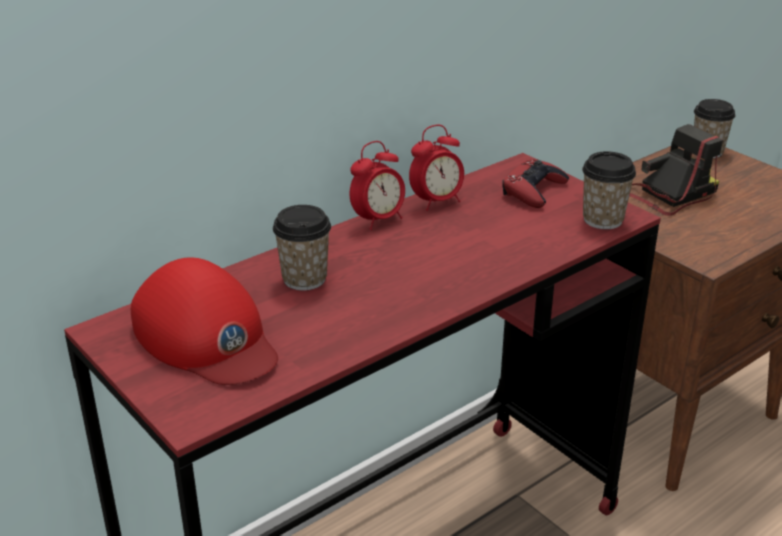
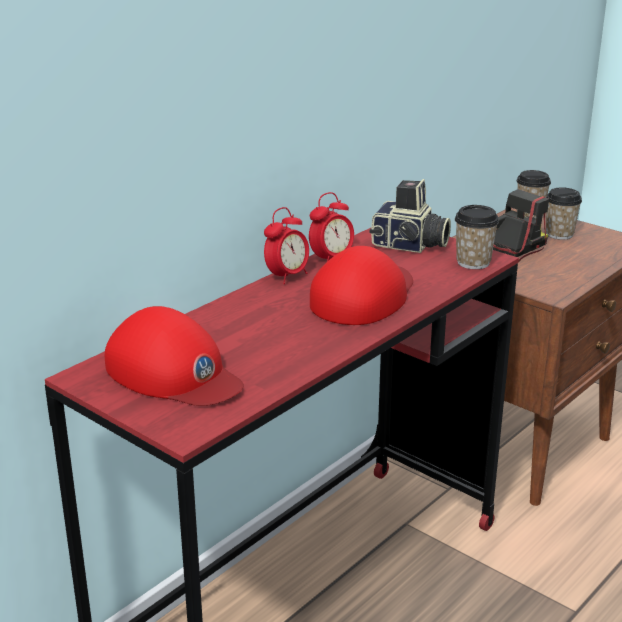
camera: 10 degrees left, 5 degrees down
cup [273,205,331,290] -> cup moved to [546,187,582,240]
red game controller [502,159,569,208] -> camera [369,179,451,253]
none -> red cap [310,246,413,325]

